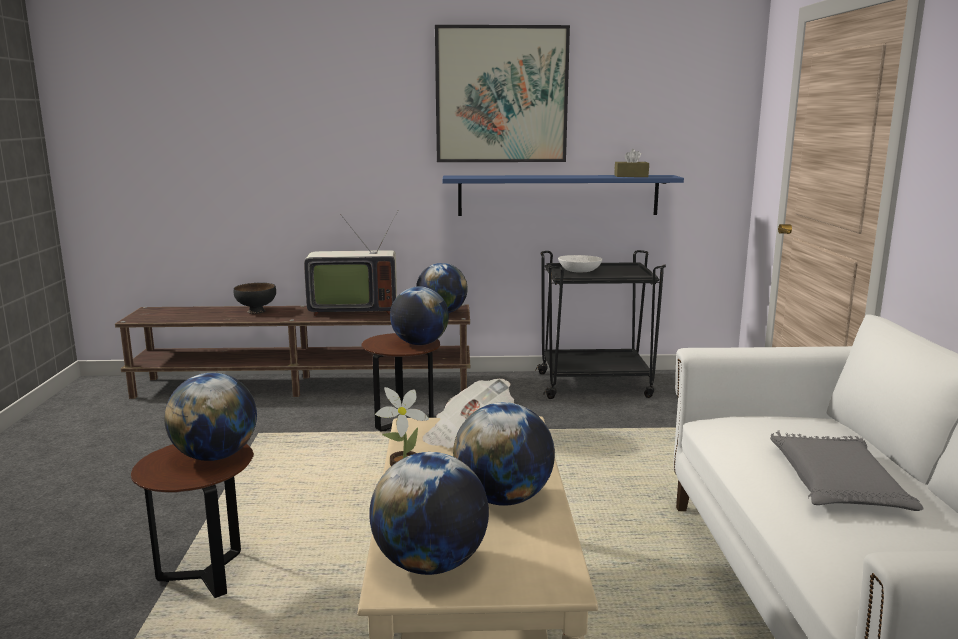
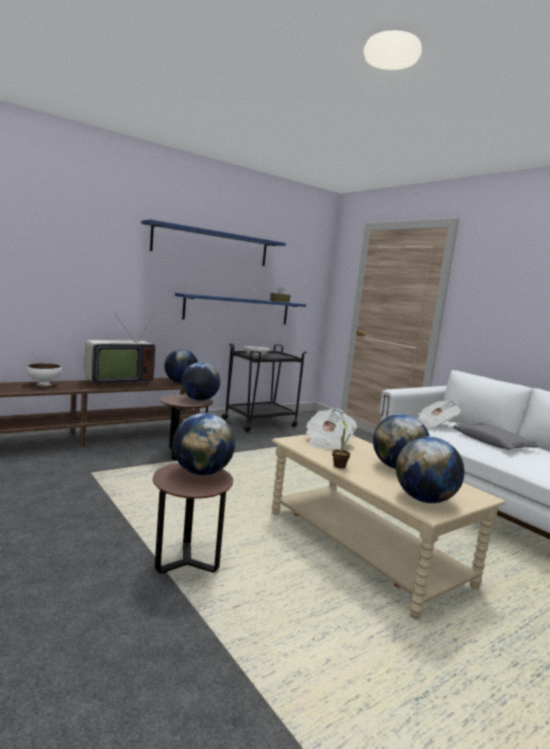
camera: 35 degrees left, 5 degrees down
black bowl [234,283,276,314] -> white bowl [27,363,62,386]
picture [435,25,570,162] -> blue shelf [141,219,286,266]
none -> newspaper [417,401,461,428]

